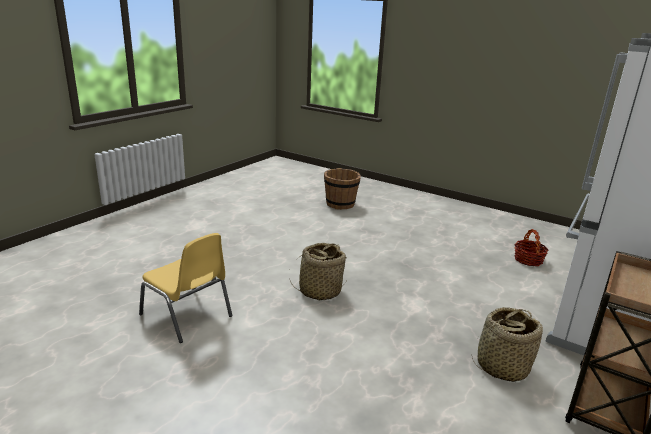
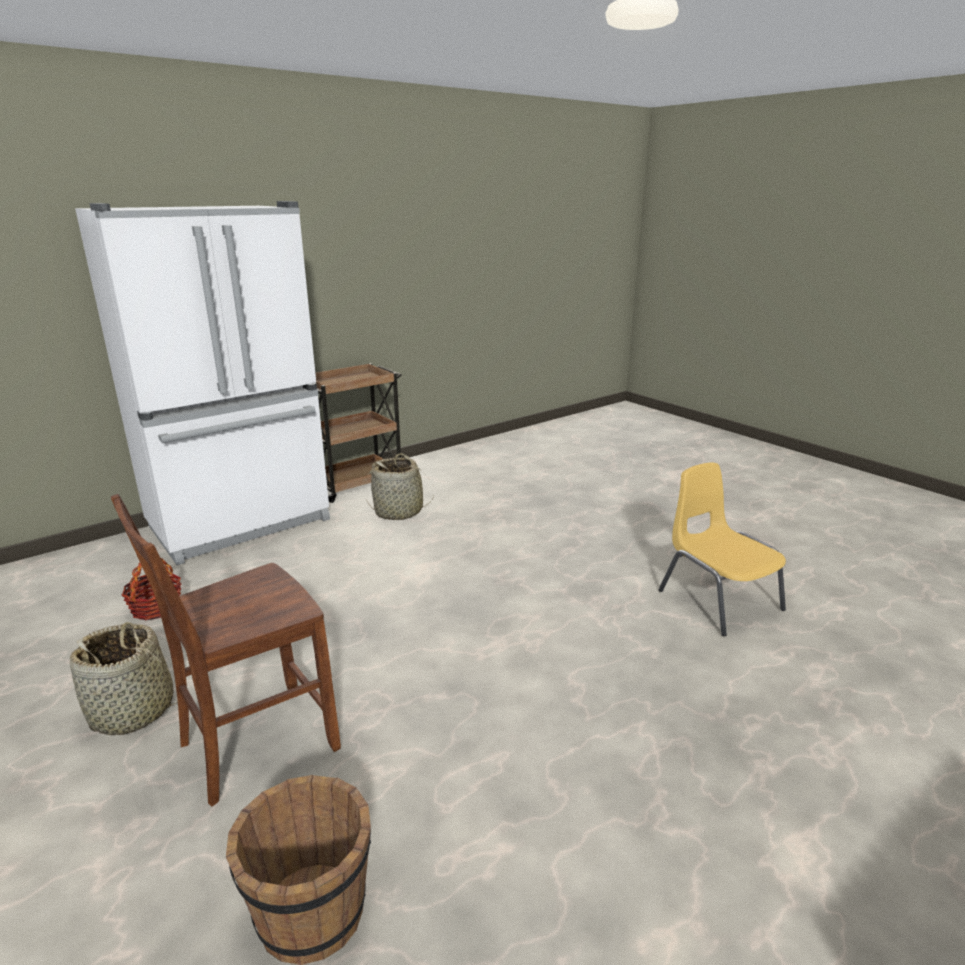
camera: 160 degrees left, 0 degrees up
basket [289,243,348,301] -> basket moved to [70,622,178,735]
none -> brown chair [111,494,341,806]

